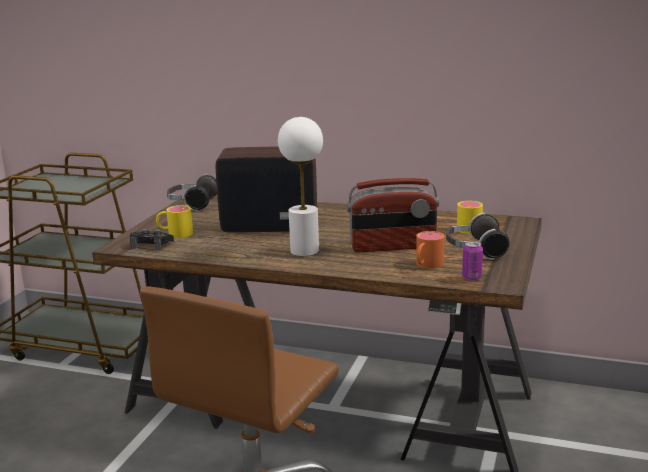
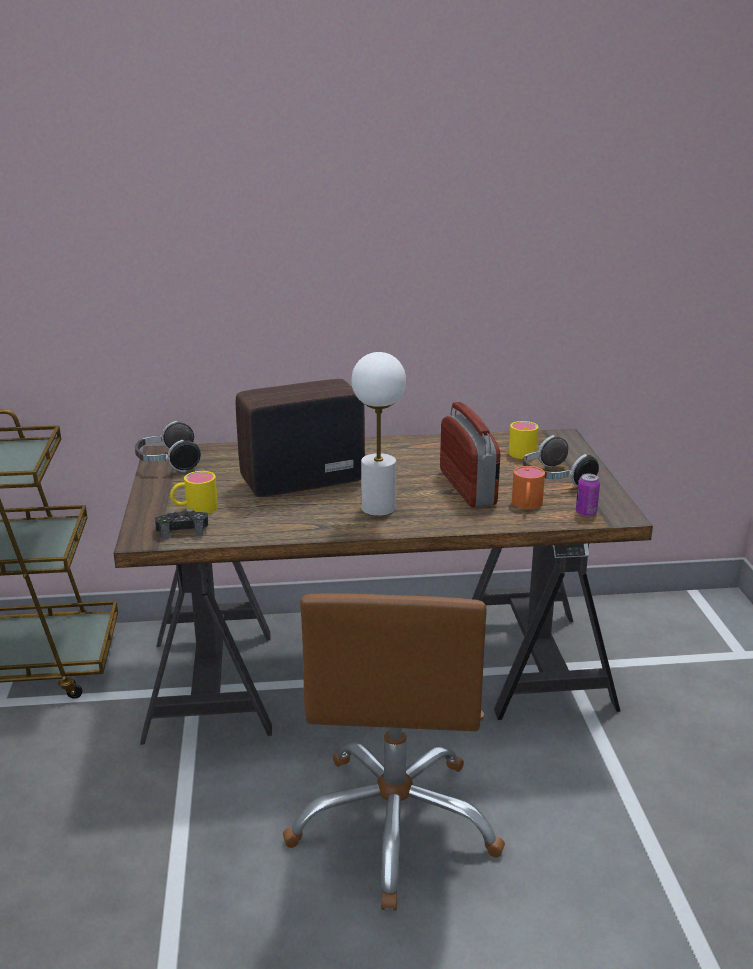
camera: 25 degrees left, 5 degrees up
radio [347,178,439,253] -> radio turned 75 degrees counterclockwise [440,402,500,508]

